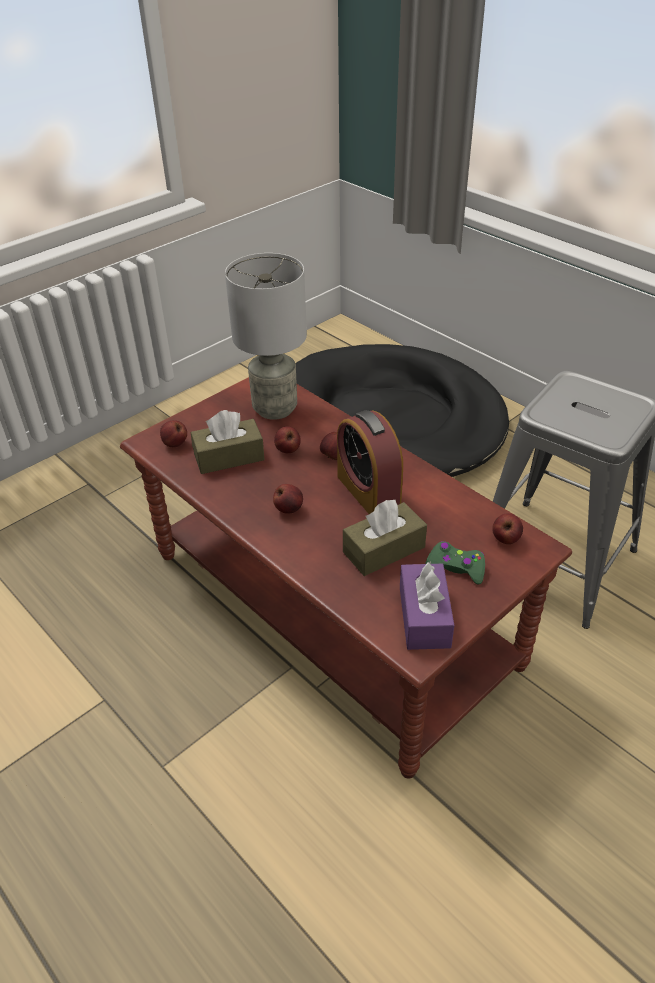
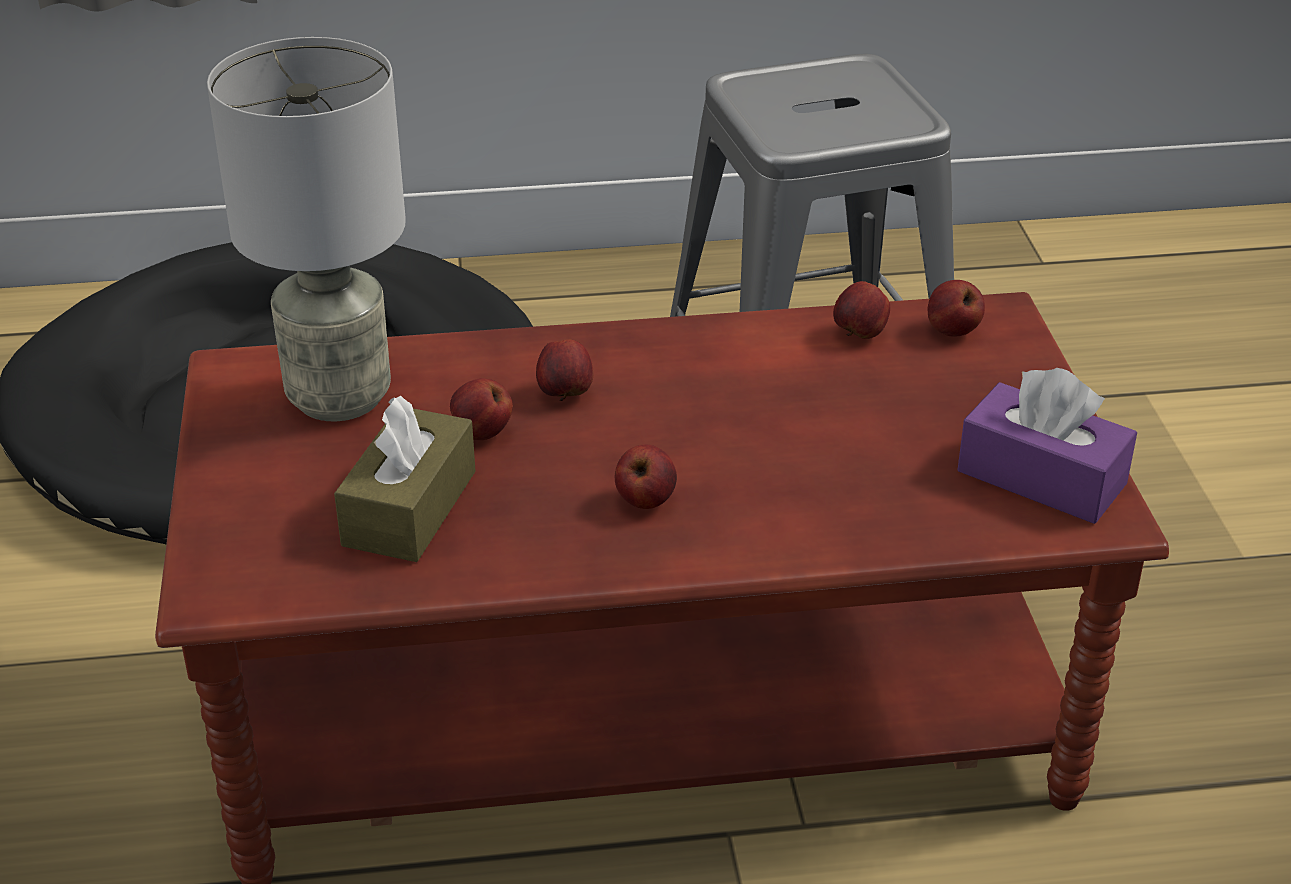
camera: 55 degrees left, 5 degrees down
apple [160,420,187,447] -> apple moved to [833,281,890,339]
alarm clock [337,410,403,514] -> none
brown tissue box [343,499,427,576] -> none
green game controller [425,541,485,585] -> none

